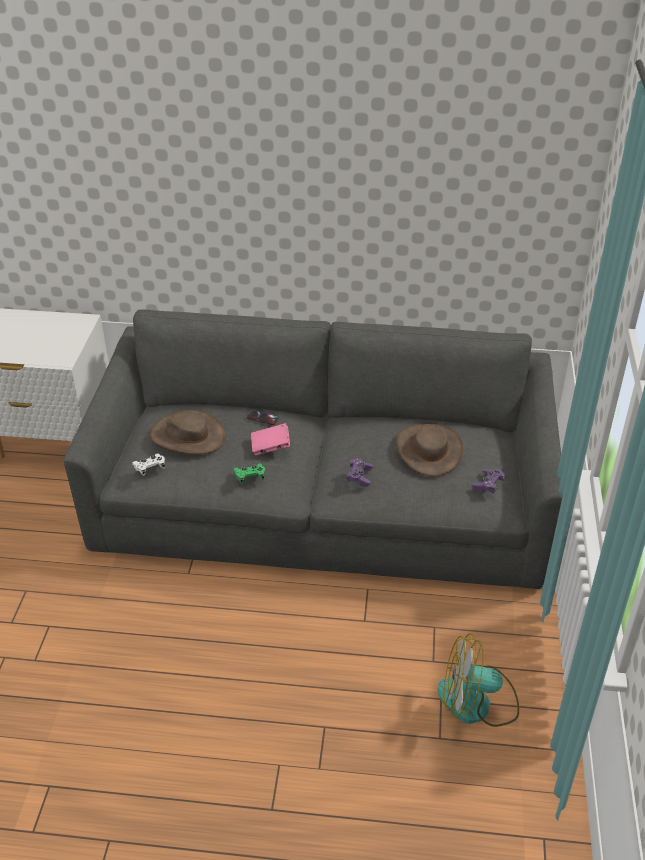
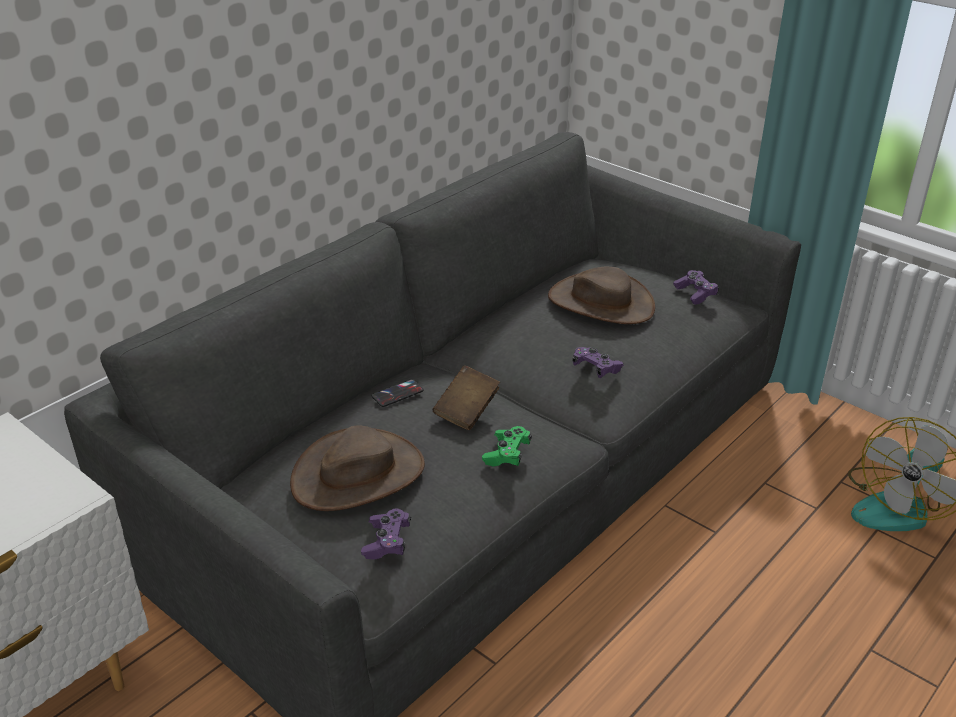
camera: 55 degrees left, 5 degrees down
white game controller [132,454,165,476] -> purple game controller [361,509,411,560]
pink book [251,423,290,455] -> brown book [433,365,500,430]

